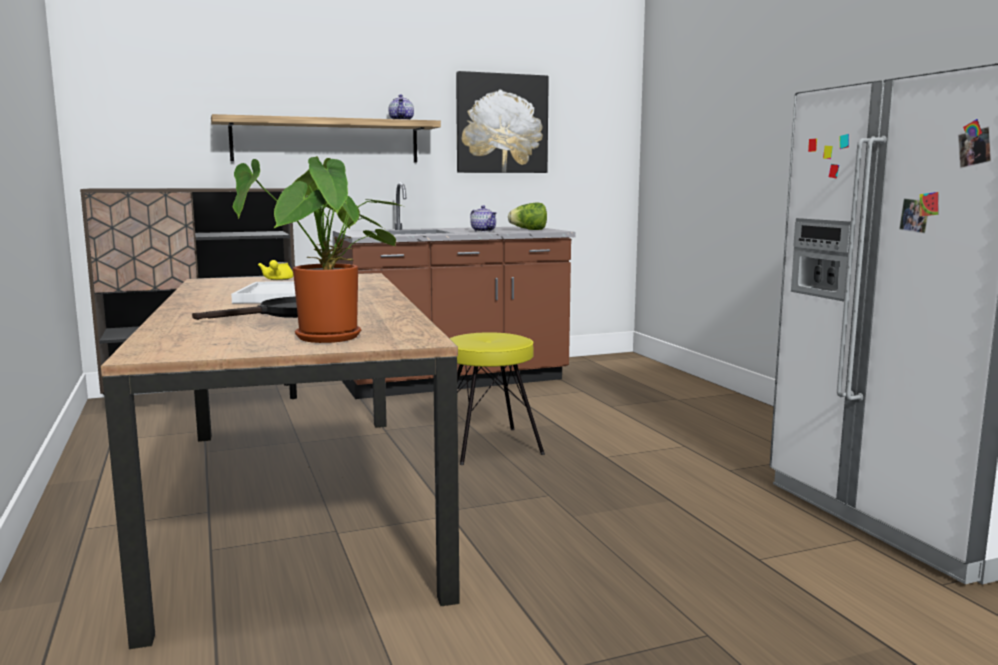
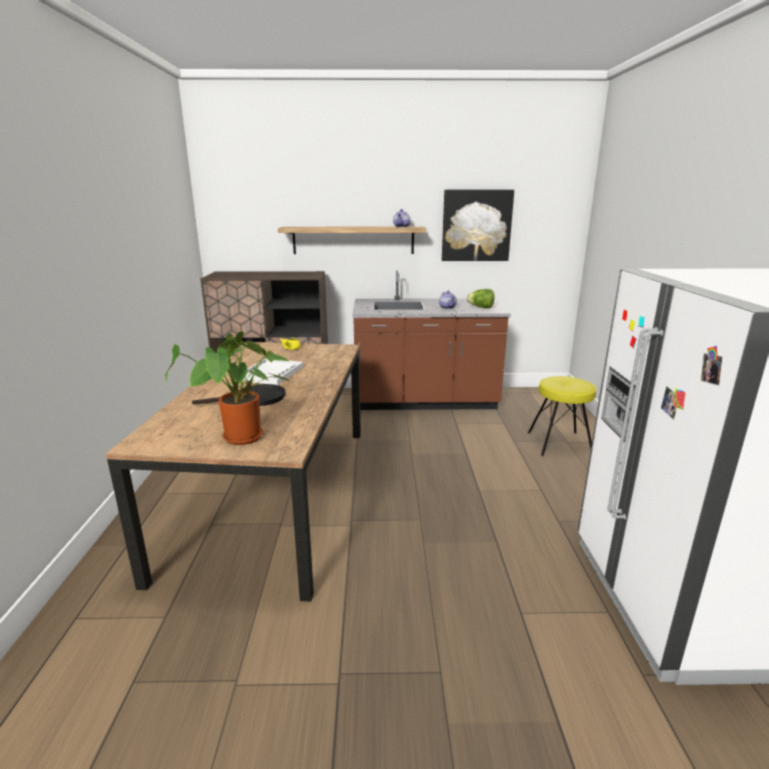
camera: 20 degrees right, 10 degrees up
yellow stool [449,332,545,465] -> yellow stool moved to [528,376,596,456]

